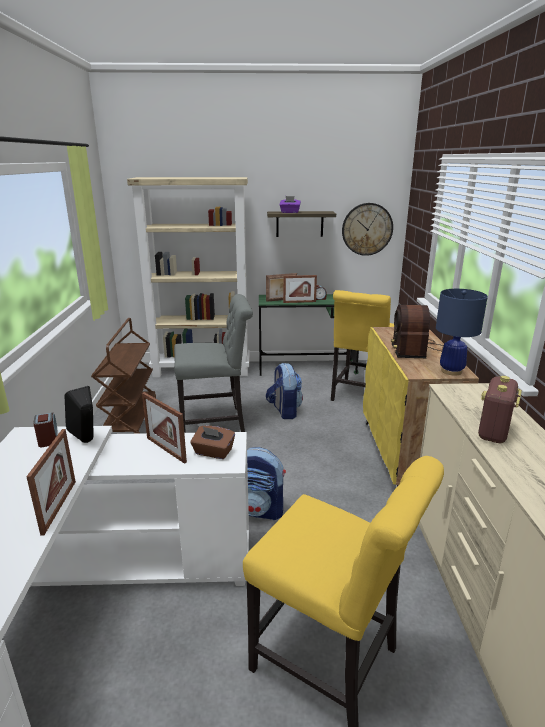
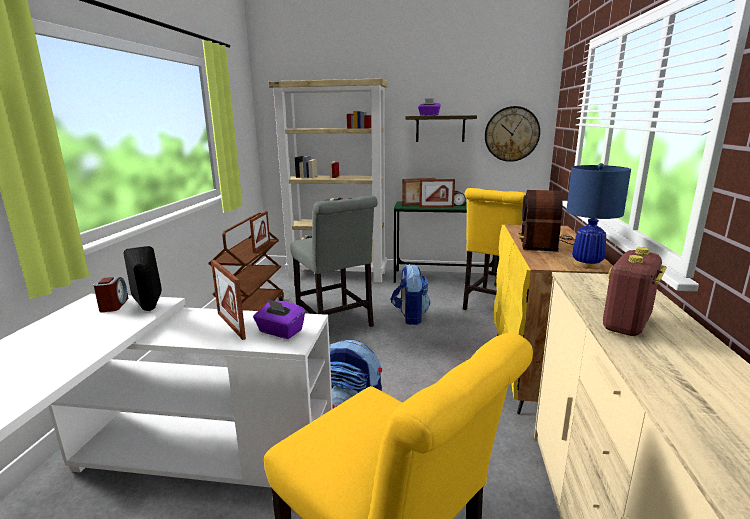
camera: 10 degrees right, 5 degrees down
picture frame [26,429,76,535] -> picture frame moved to [250,211,270,252]
grey chair [174,294,253,433] -> grey chair turned 60 degrees clockwise [290,196,378,327]
brown tissue box [190,425,235,459] -> purple tissue box [253,299,305,339]

